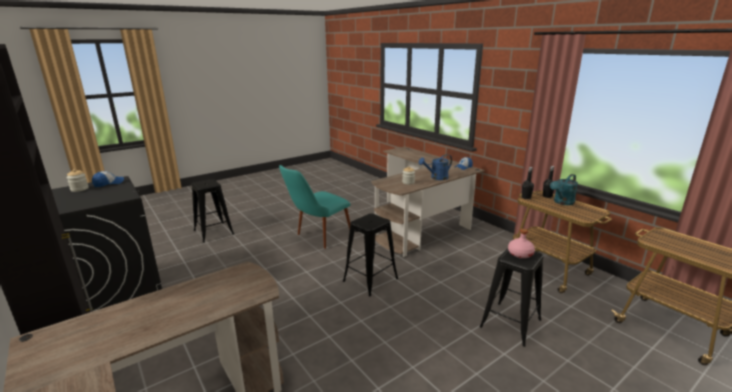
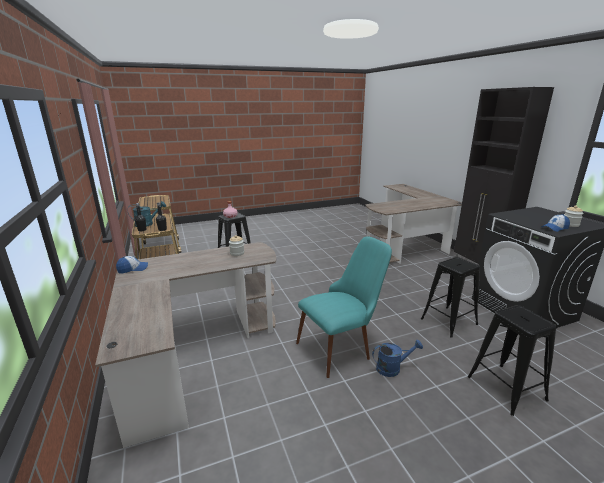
camera: 165 degrees left, 0 degrees up
black stool [343,214,398,296] -> black stool moved to [421,257,480,338]
blue watering can [418,154,452,180] -> blue watering can moved to [372,340,423,377]

